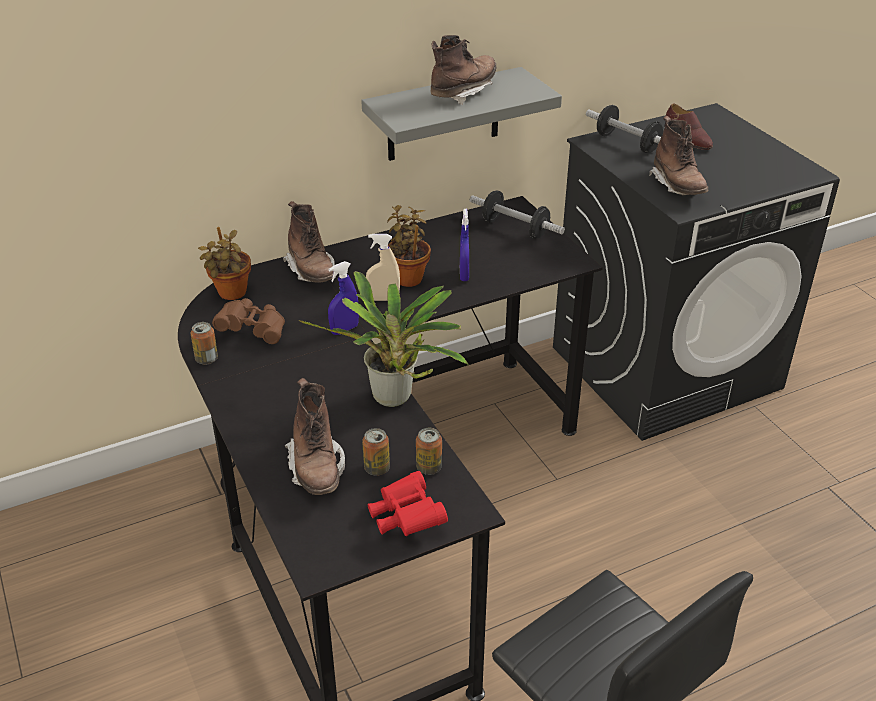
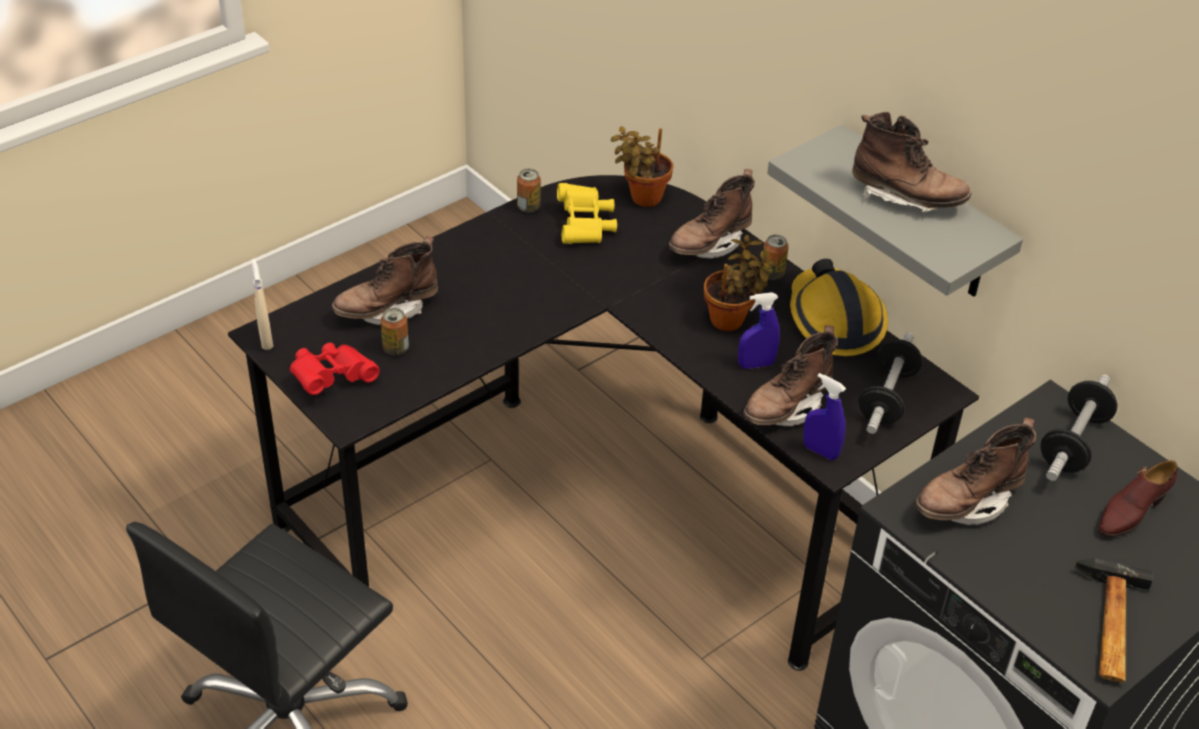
camera: 75 degrees right, 5 degrees up
brown binoculars [212,298,285,344] -> yellow binoculars [557,183,617,244]
potted plant [299,271,469,407] -> none
blue spray bottle [328,261,359,335] -> blue spray bottle moved to [803,373,846,460]
beige spray bottle [366,234,400,301] -> beige spray bottle moved to [252,259,273,350]
can [416,428,442,475] -> can moved to [762,235,789,280]
none -> brown boot [743,325,838,426]
none -> hard hat [790,259,888,356]
none -> hammer [1074,558,1153,682]

